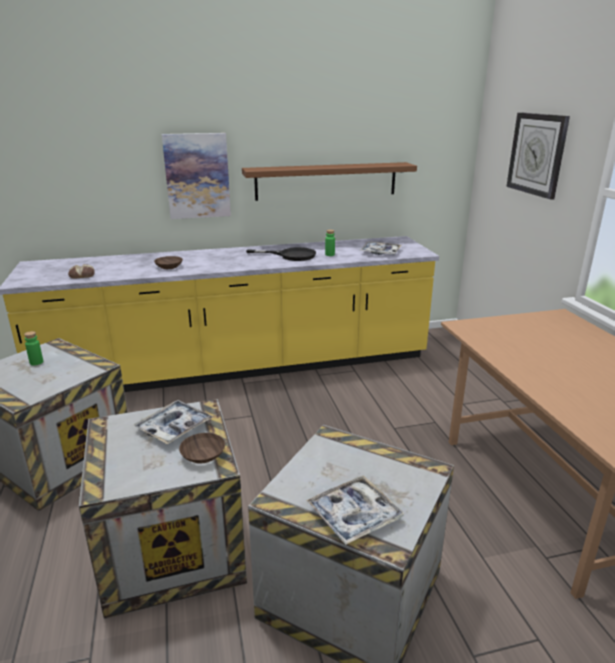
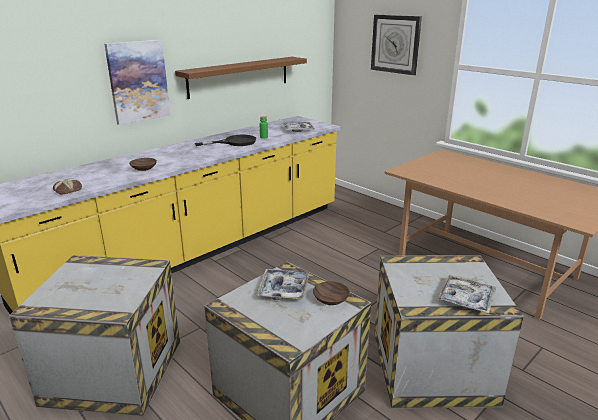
camera: 30 degrees left, 0 degrees up
green bottle [24,331,43,365] -> none

